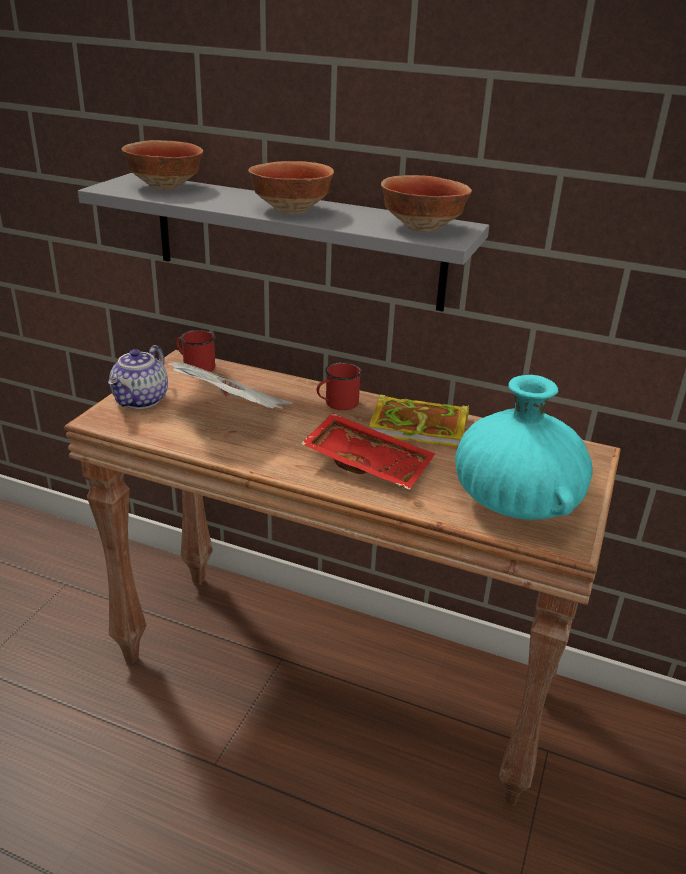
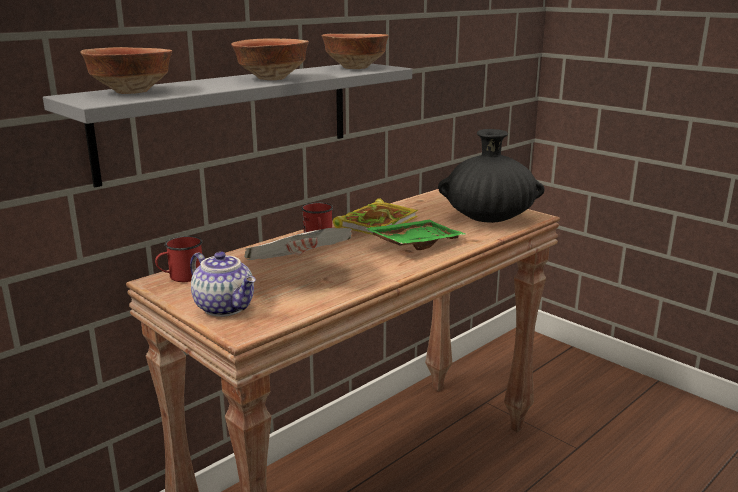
camera: 65 degrees left, 10 degrees down
red tray [301,413,435,490] -> green tray [365,220,466,250]
turquoise vase [455,375,593,520] -> black vase [438,129,544,223]

